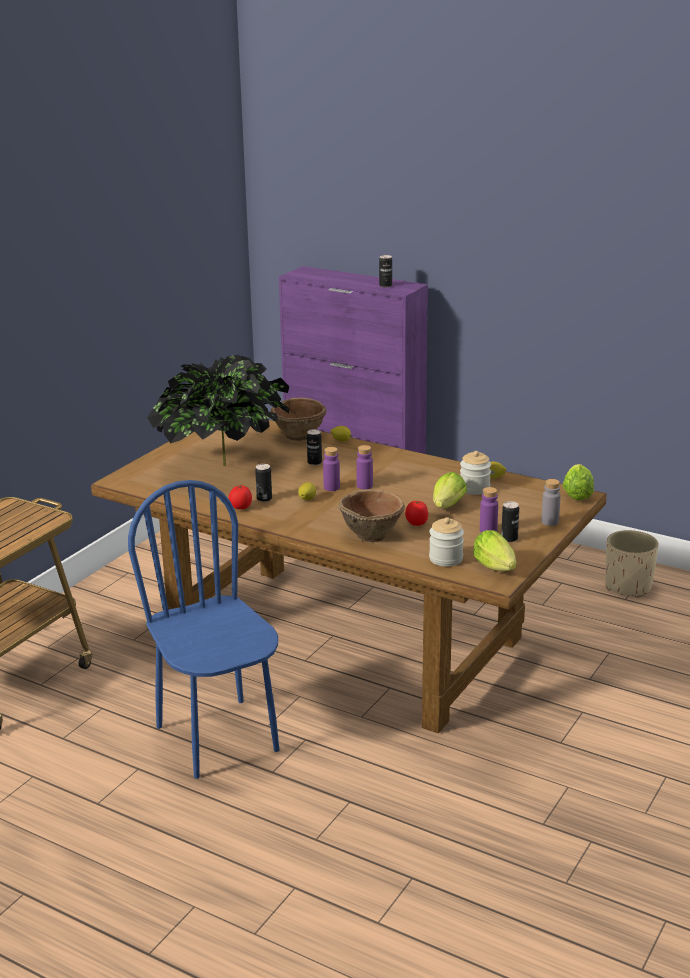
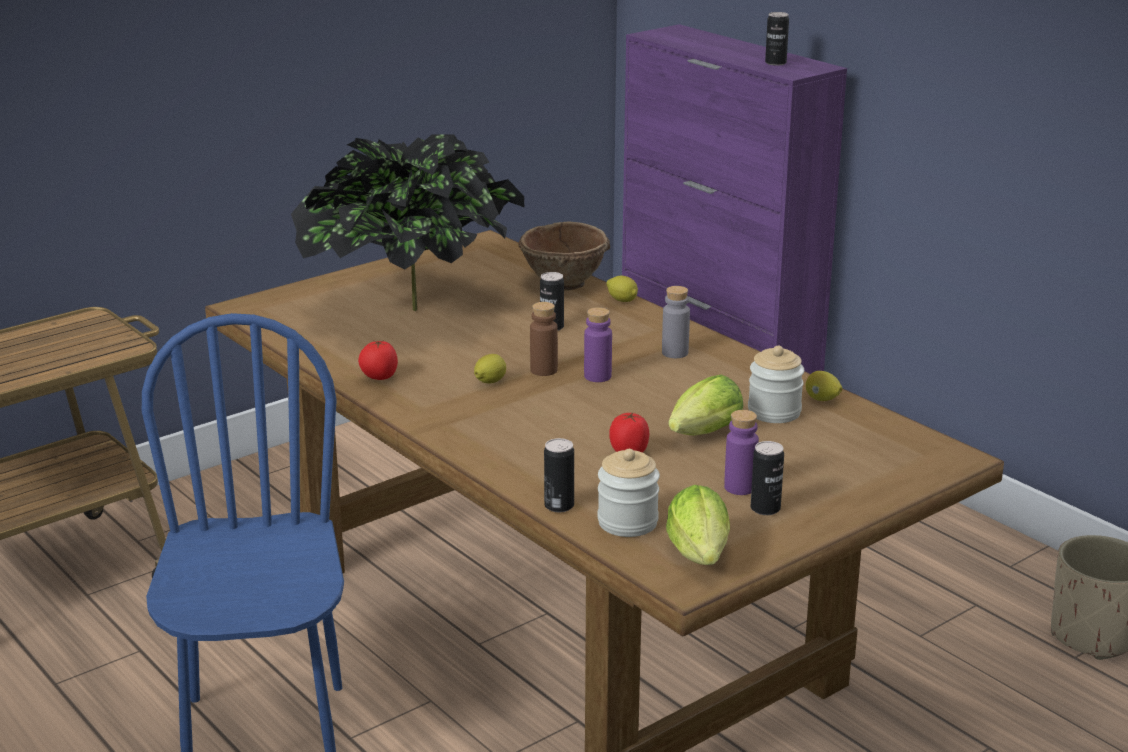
camera: 20 degrees right, 0 degrees up
can [255,464,272,502] -> can moved to [544,438,574,512]
purple bottle [323,447,340,491] -> brown bottle [530,302,558,376]
brown bowl [338,489,405,542] -> none
grey bottle [541,479,561,526] -> grey bottle moved to [662,286,690,358]
lettuce [563,464,594,500] -> none

